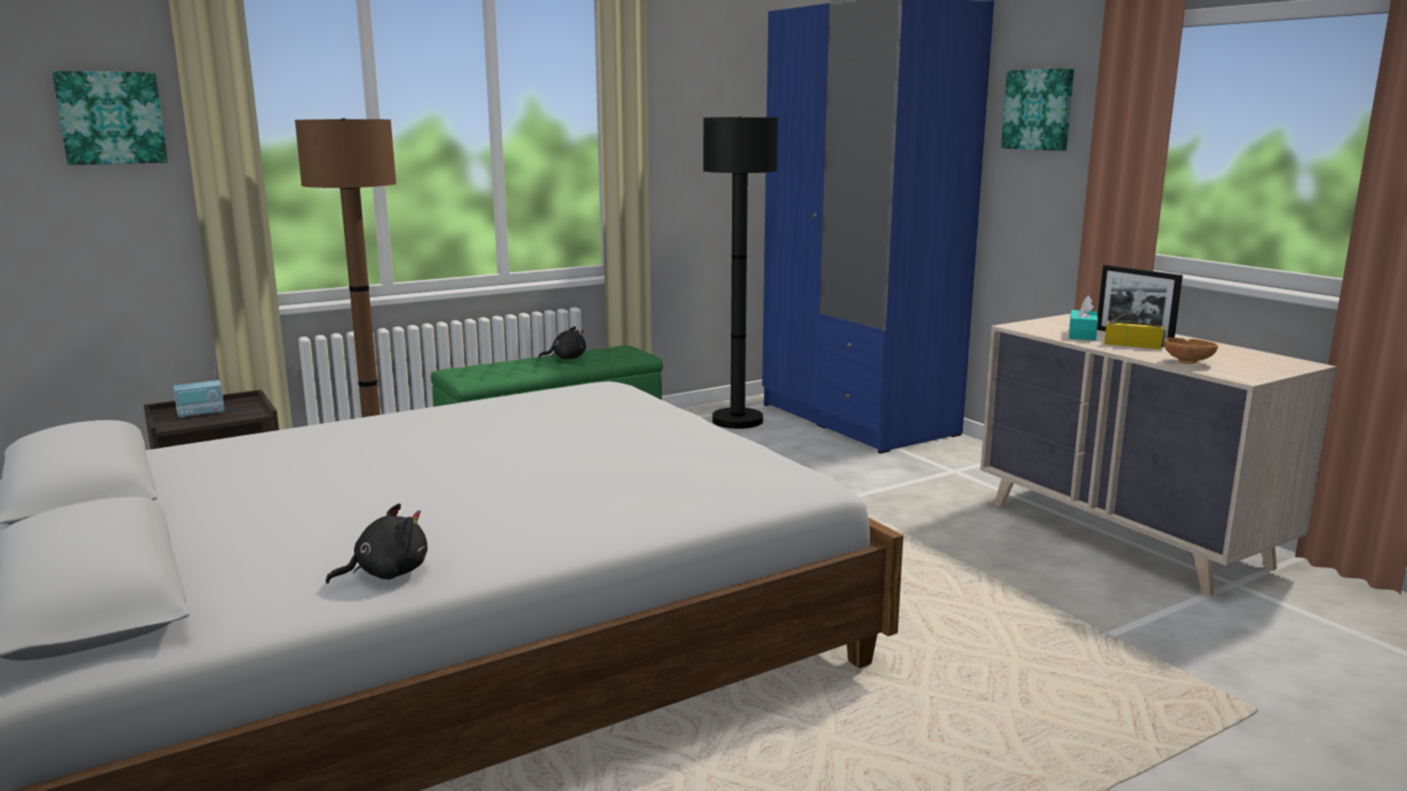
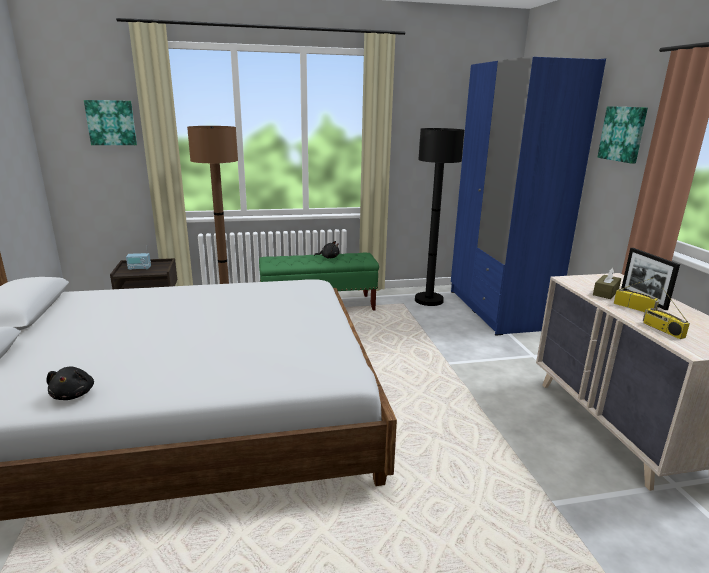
camera: 20 degrees right, 5 degrees up
black plush toy [326,503,428,584] -> black plush toy turned 90 degrees clockwise [46,366,94,400]
turquoise tissue box [1069,295,1098,341] -> brown tissue box [593,268,621,299]
brown bowl [1164,338,1218,364] -> radio [643,288,690,339]

